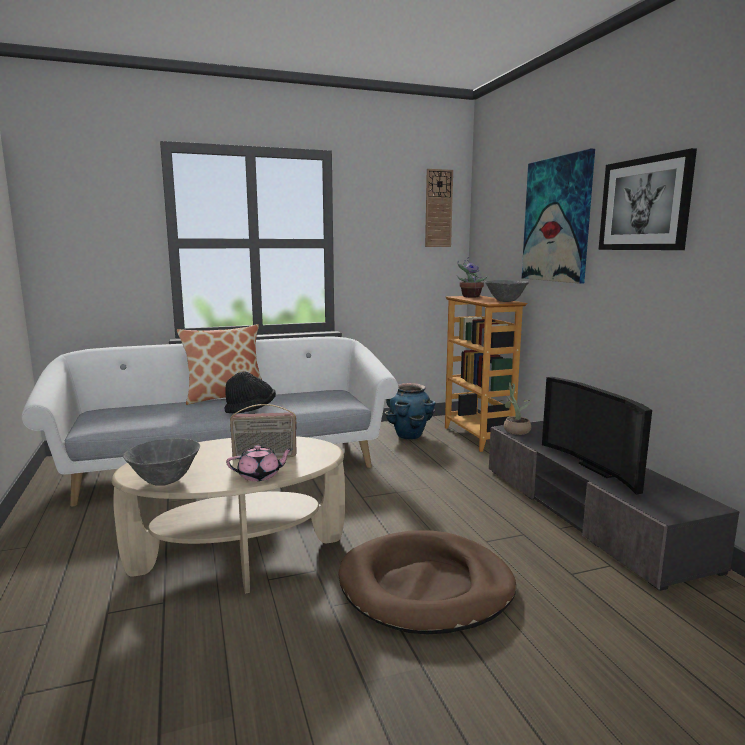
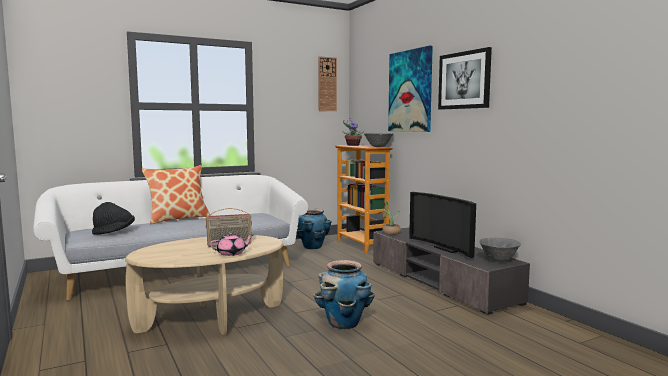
camera: 10 degrees left, 5 degrees down
grey bowl [123,438,200,486] -> grey bowl moved to [479,238,521,262]
black hat [225,371,276,413] -> black hat moved to [92,202,135,235]
brown dog bed [338,530,516,634] -> planter [313,260,375,329]

